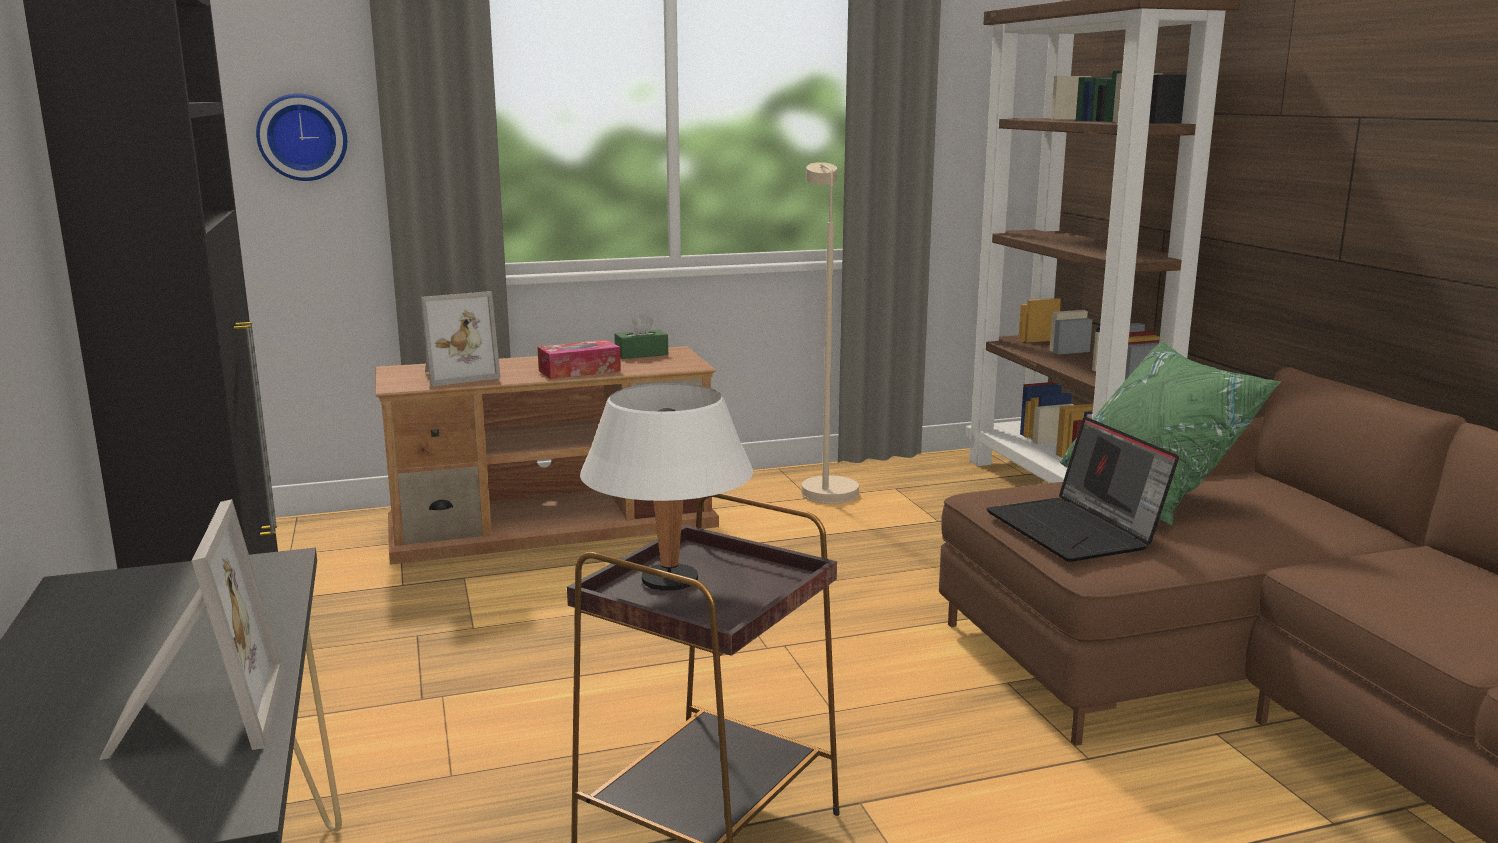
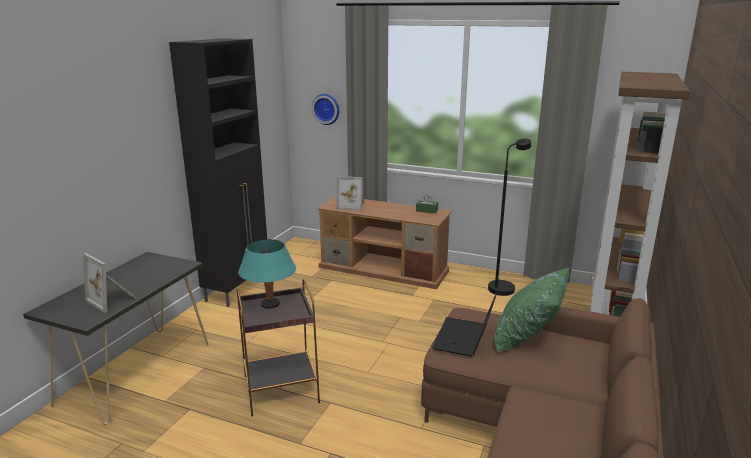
camera: 40 degrees right, 5 degrees up
picture frame [99,499,283,760] -> picture frame turned 105 degrees clockwise [83,253,137,313]
tissue box [538,340,621,379] -> none
white table lamp [580,383,754,591] -> turquoise table lamp [238,239,296,309]
beige floor lamp [802,162,859,504] -> black floor lamp [488,138,531,296]

